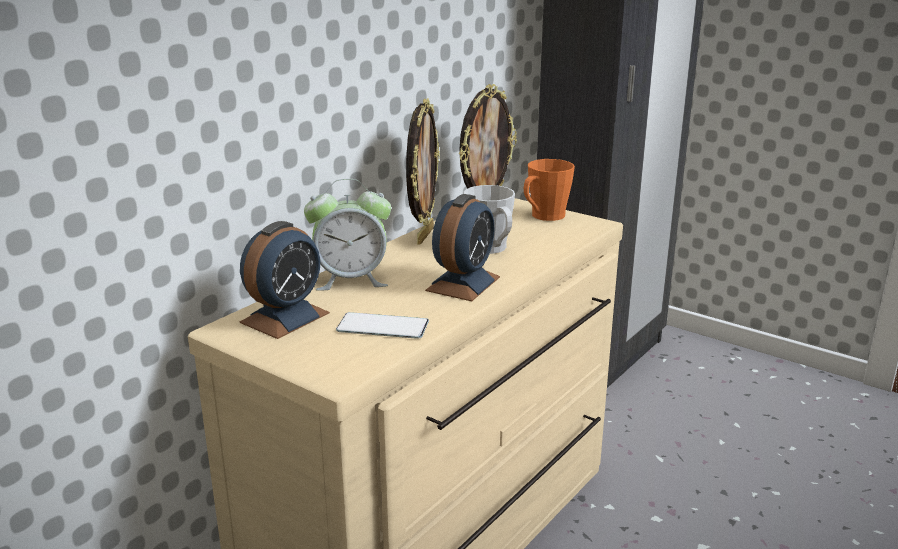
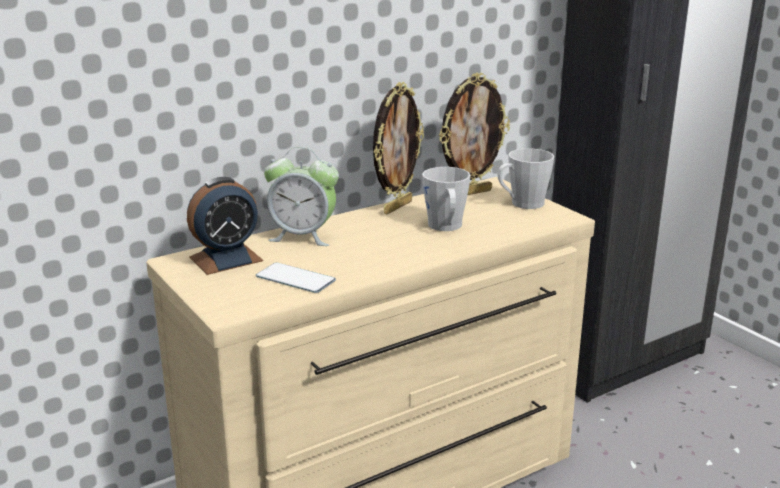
camera: 20 degrees right, 0 degrees up
alarm clock [425,194,500,301] -> none
orange mug [524,159,575,221] -> grey mug [498,149,554,209]

